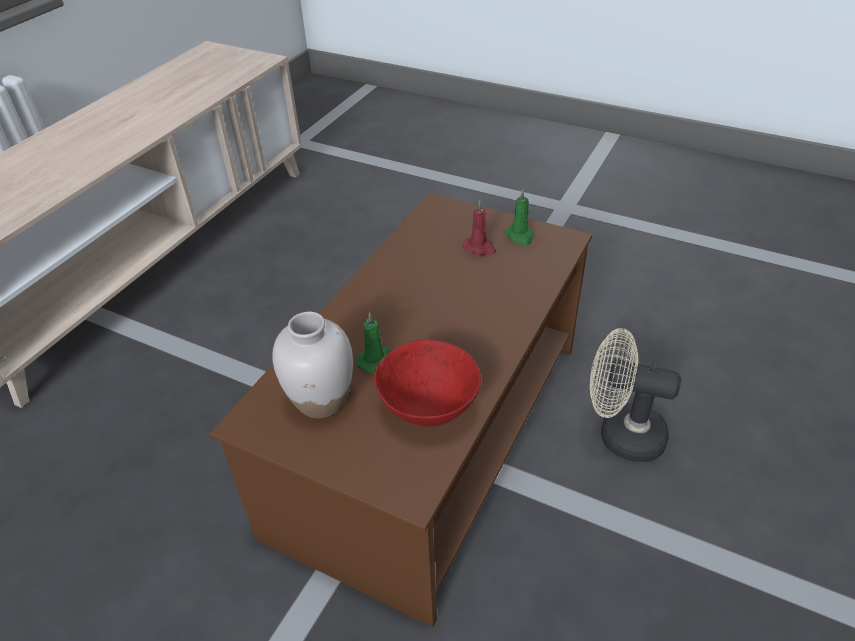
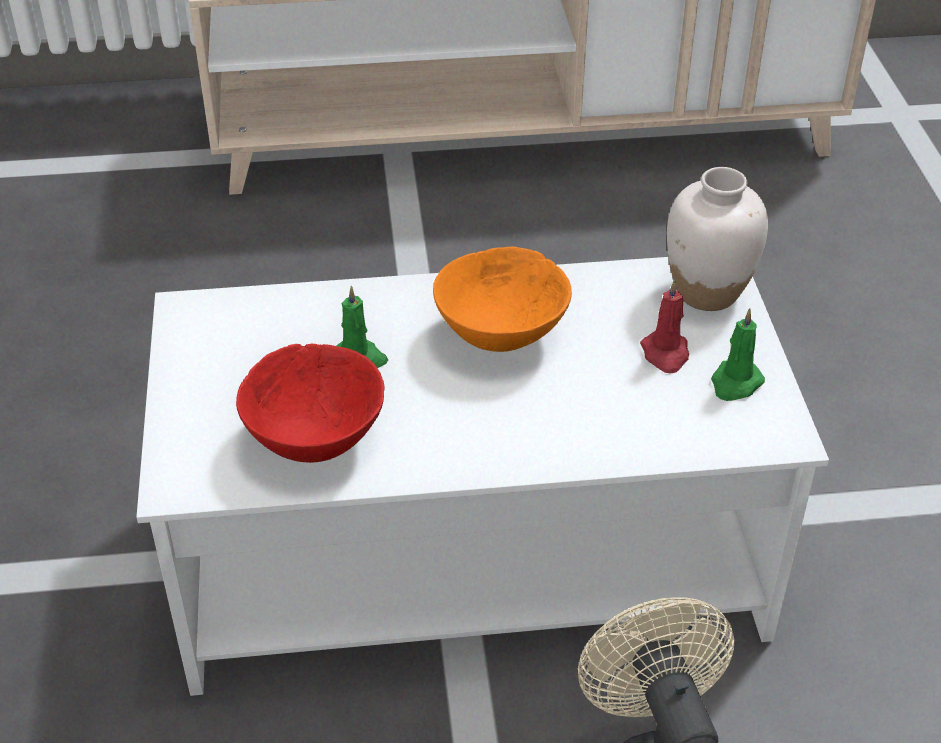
camera: 55 degrees right, 0 degrees up
brown coffee table [210,193,592,627] -> white coffee table [136,257,829,696]
white vase [272,311,353,419] -> white vase moved to [667,167,768,311]
none -> orange bowl [433,247,572,352]

